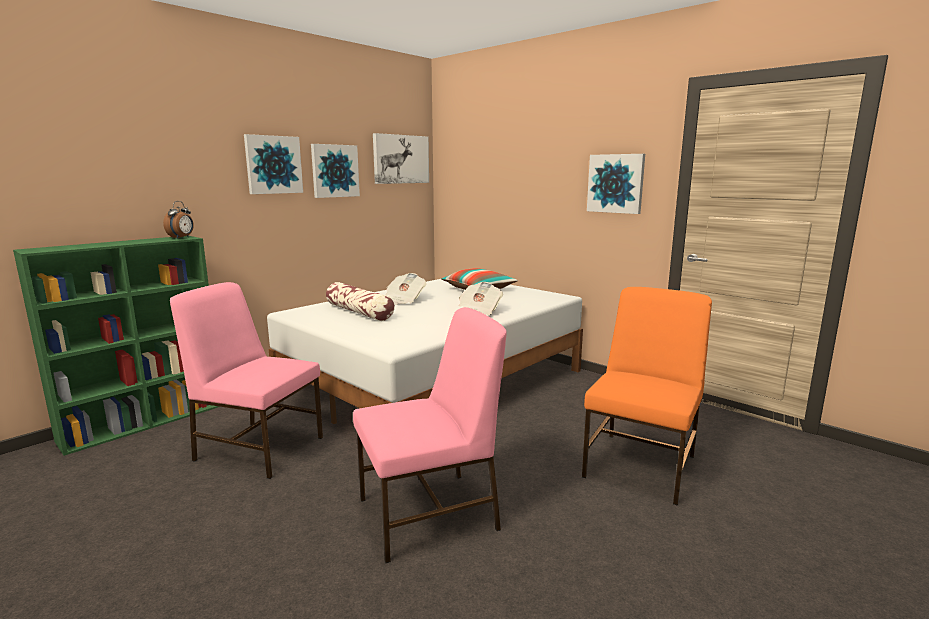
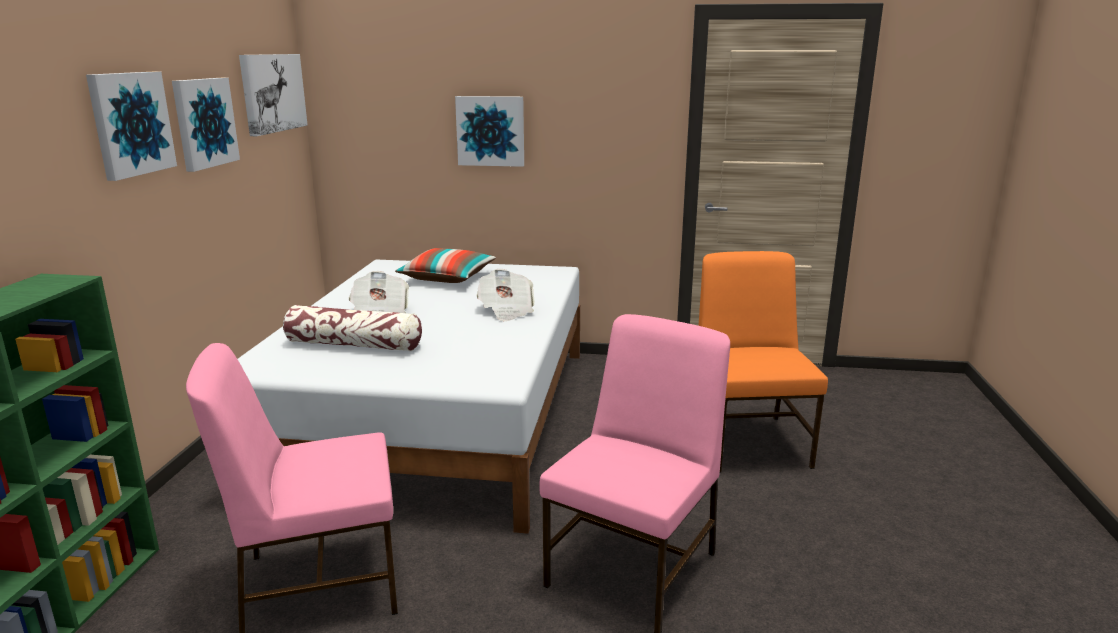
camera: 35 degrees left, 5 degrees up
alarm clock [163,201,194,239] -> none
picture [587,154,645,214] -> picture moved to [455,96,524,167]

